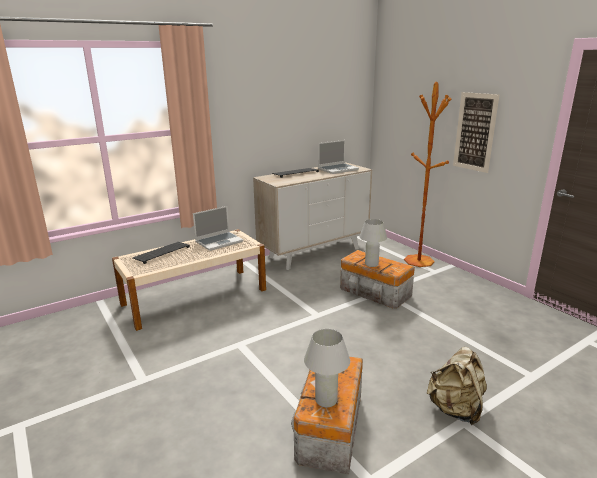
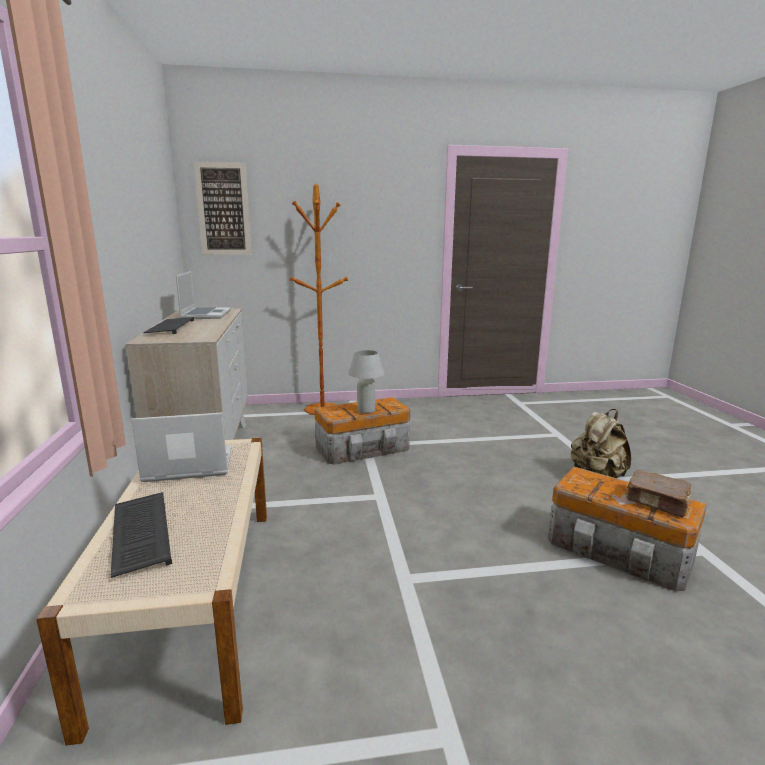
camera: 65 degrees left, 5 degrees down
laptop [193,206,243,251] -> laptop turned 90 degrees counterclockwise [131,413,231,482]
white table lamp [304,329,350,408] -> brown book [626,470,692,517]
picture [453,92,499,173] -> picture moved to [194,162,252,255]

